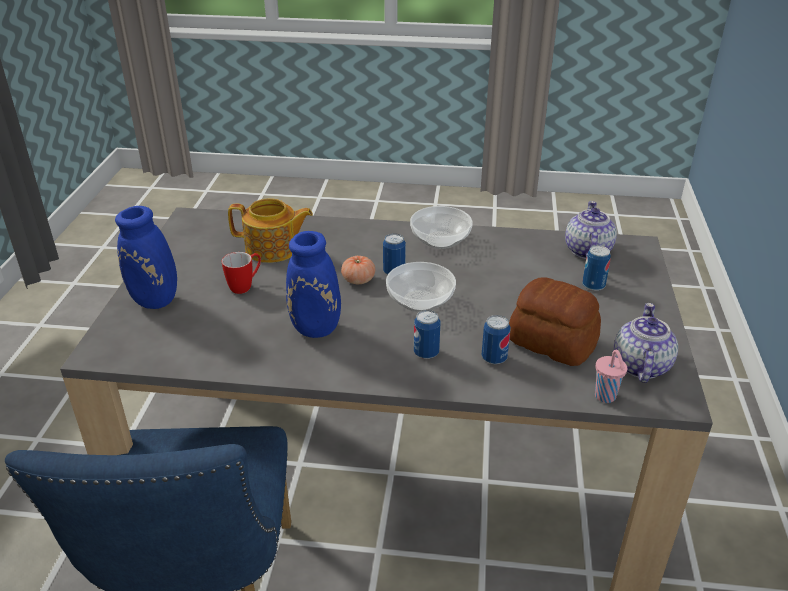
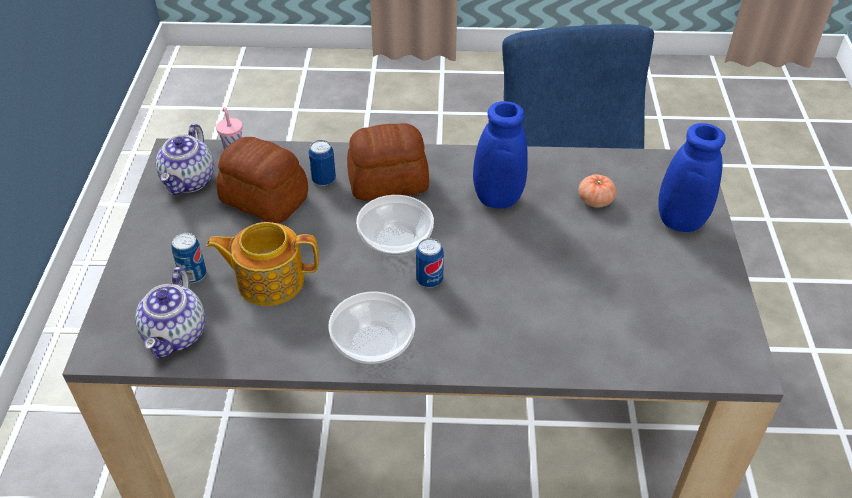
camera: 175 degrees right, 10 degrees up
mug [222,252,261,294] -> none
teapot [228,198,313,263] -> teapot moved to [206,222,319,306]
tomato [341,256,375,284] -> tomato moved to [578,175,616,208]
can [414,310,441,359] -> bread [347,123,429,201]

